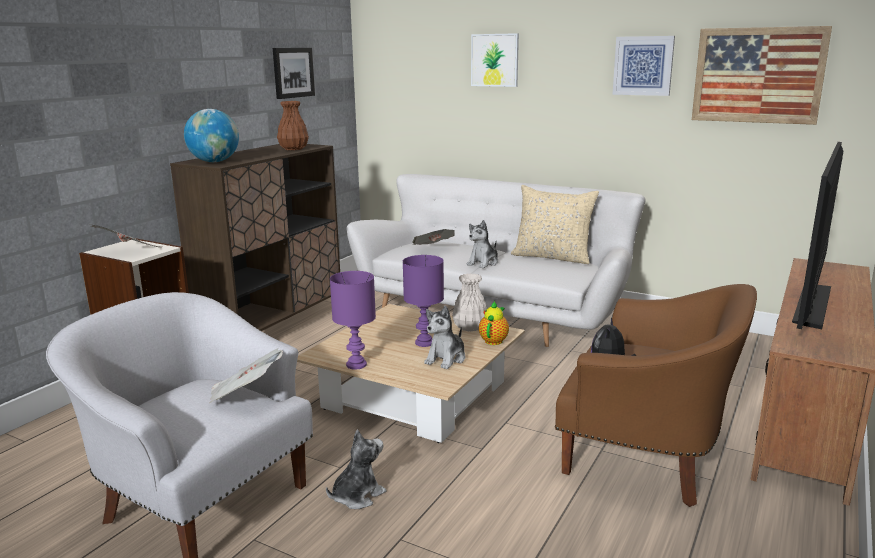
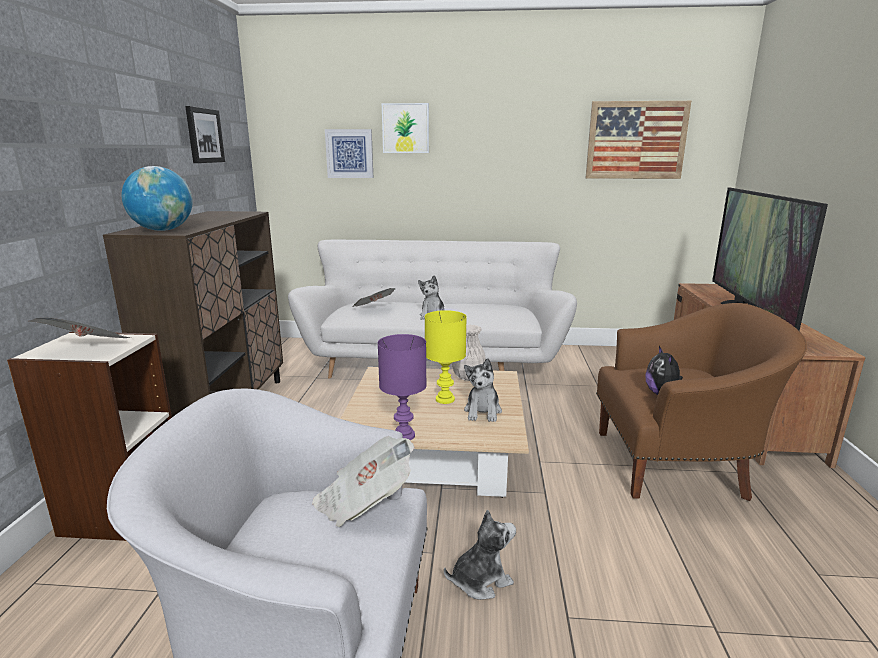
camera: 25 degrees left, 0 degrees up
brown vase [277,101,309,150] -> none
plush toy [326,429,386,509] -> plush toy turned 45 degrees clockwise [444,510,516,600]
purple table lamp [403,255,444,347] -> yellow table lamp [425,310,467,404]
teapot [479,301,509,345] -> none
beige pillow [511,185,599,264] -> none
picture [613,36,675,96] -> picture moved to [325,129,373,178]

